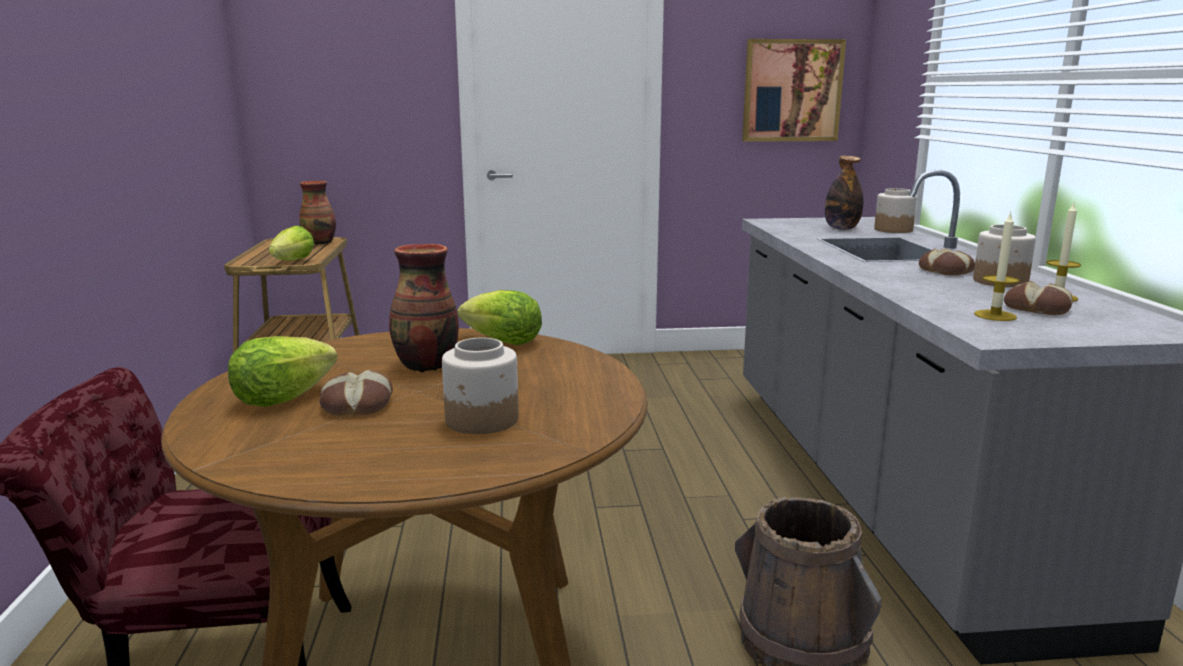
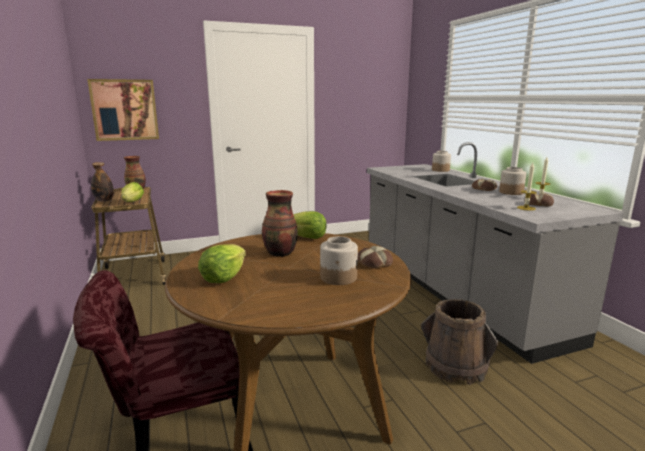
camera: 15 degrees left, 0 degrees up
bread [320,370,393,416] -> bread moved to [358,246,393,268]
picture [742,39,846,142] -> picture moved to [87,79,159,141]
bottle [825,156,863,230] -> bottle moved to [91,162,114,202]

